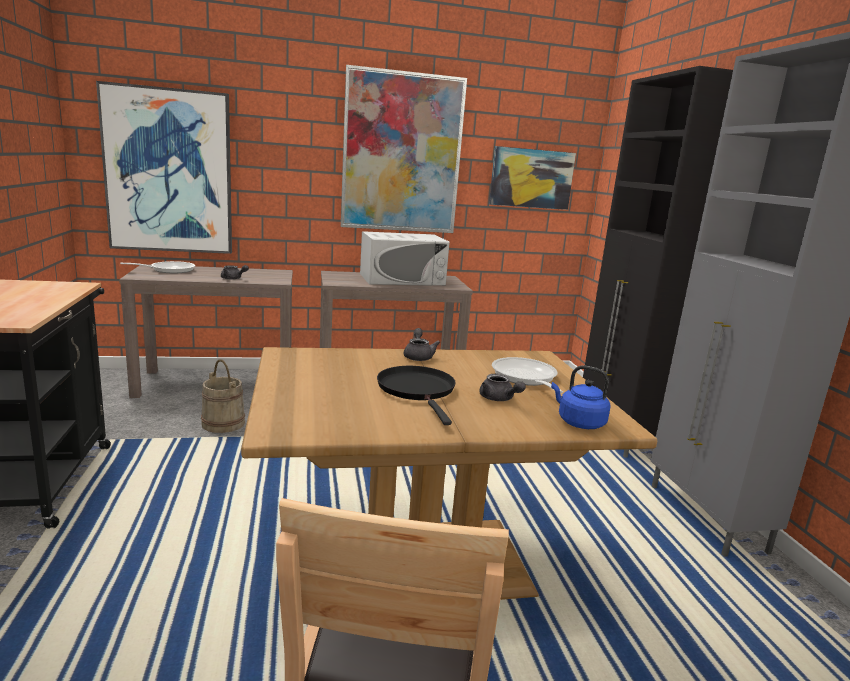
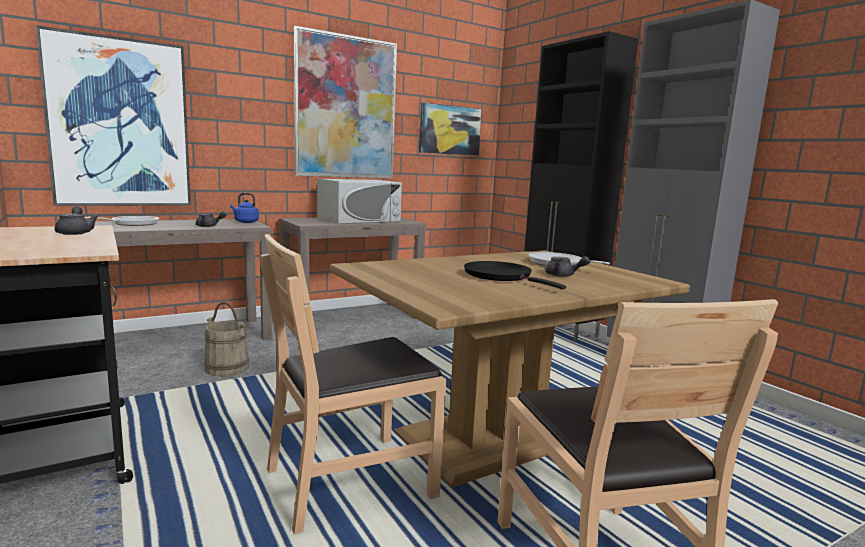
camera: 20 degrees left, 5 degrees down
grey teapot [404,328,440,361] -> grey teapot moved to [55,206,99,235]
blue kettle [551,365,611,429] -> blue kettle moved to [230,193,259,223]
none -> brown chair [260,234,446,535]

